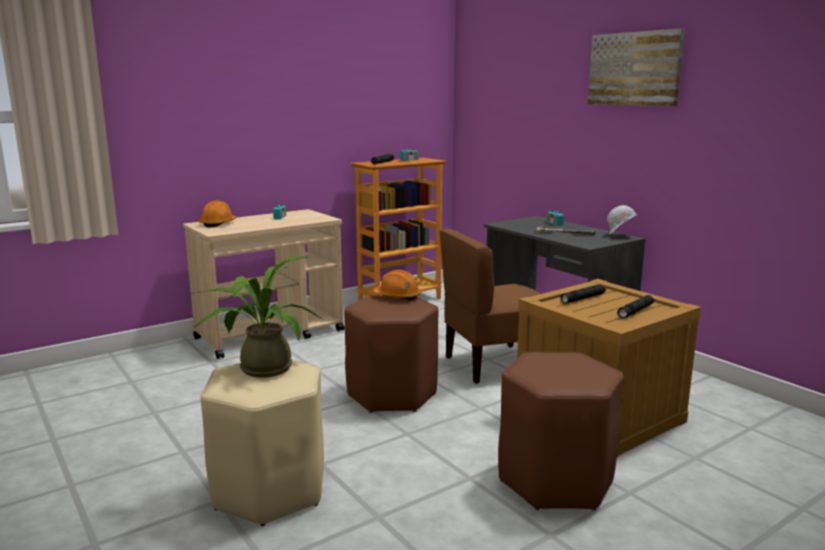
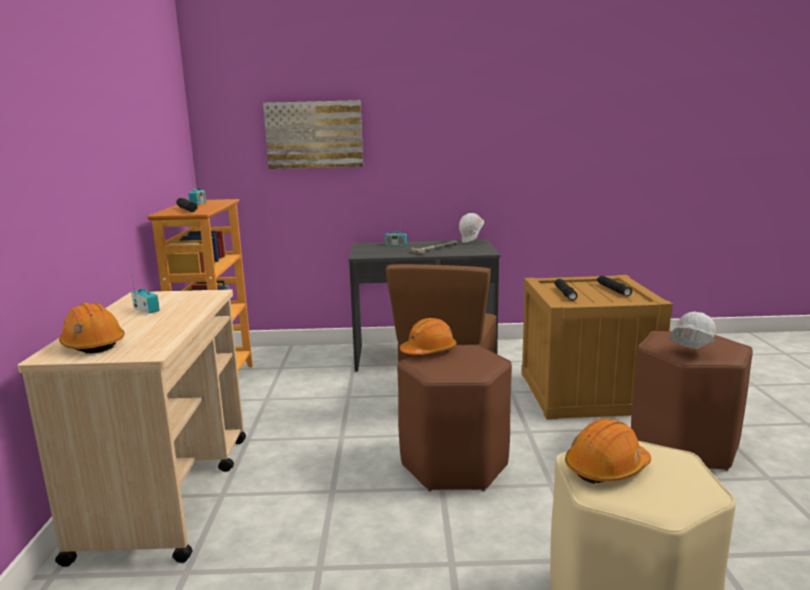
camera: 55 degrees left, 0 degrees up
potted plant [192,257,322,378] -> orange hard hat [565,418,651,484]
picture [588,28,685,106] -> picture moved to [263,100,363,169]
none -> white hard hat [670,311,716,349]

